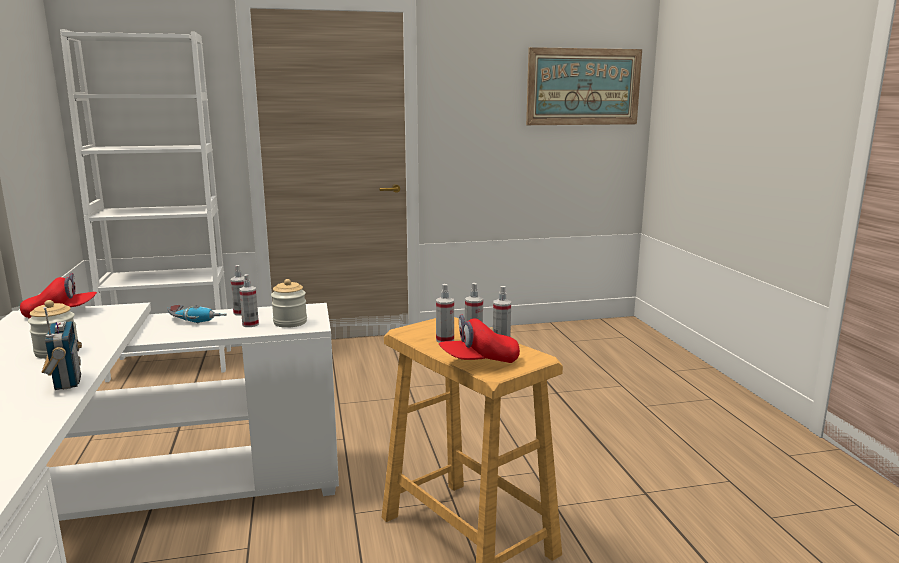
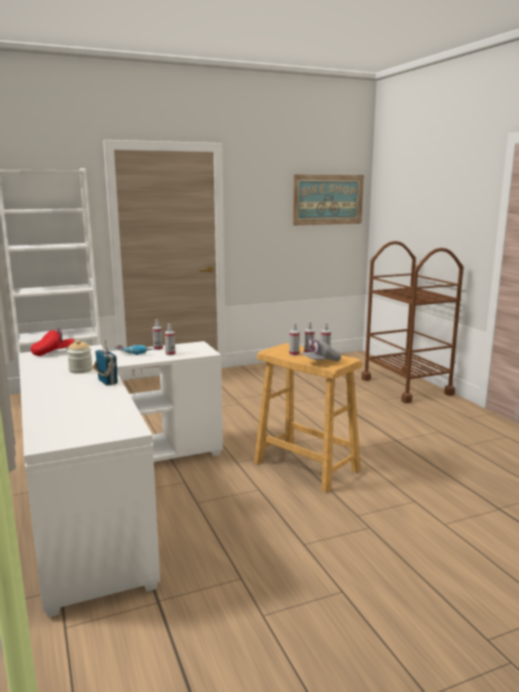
camera: 10 degrees left, 0 degrees up
jar [271,279,307,328] -> none
red cap [439,314,520,363] -> grey cap [300,337,341,362]
none -> brown cart [361,241,463,403]

